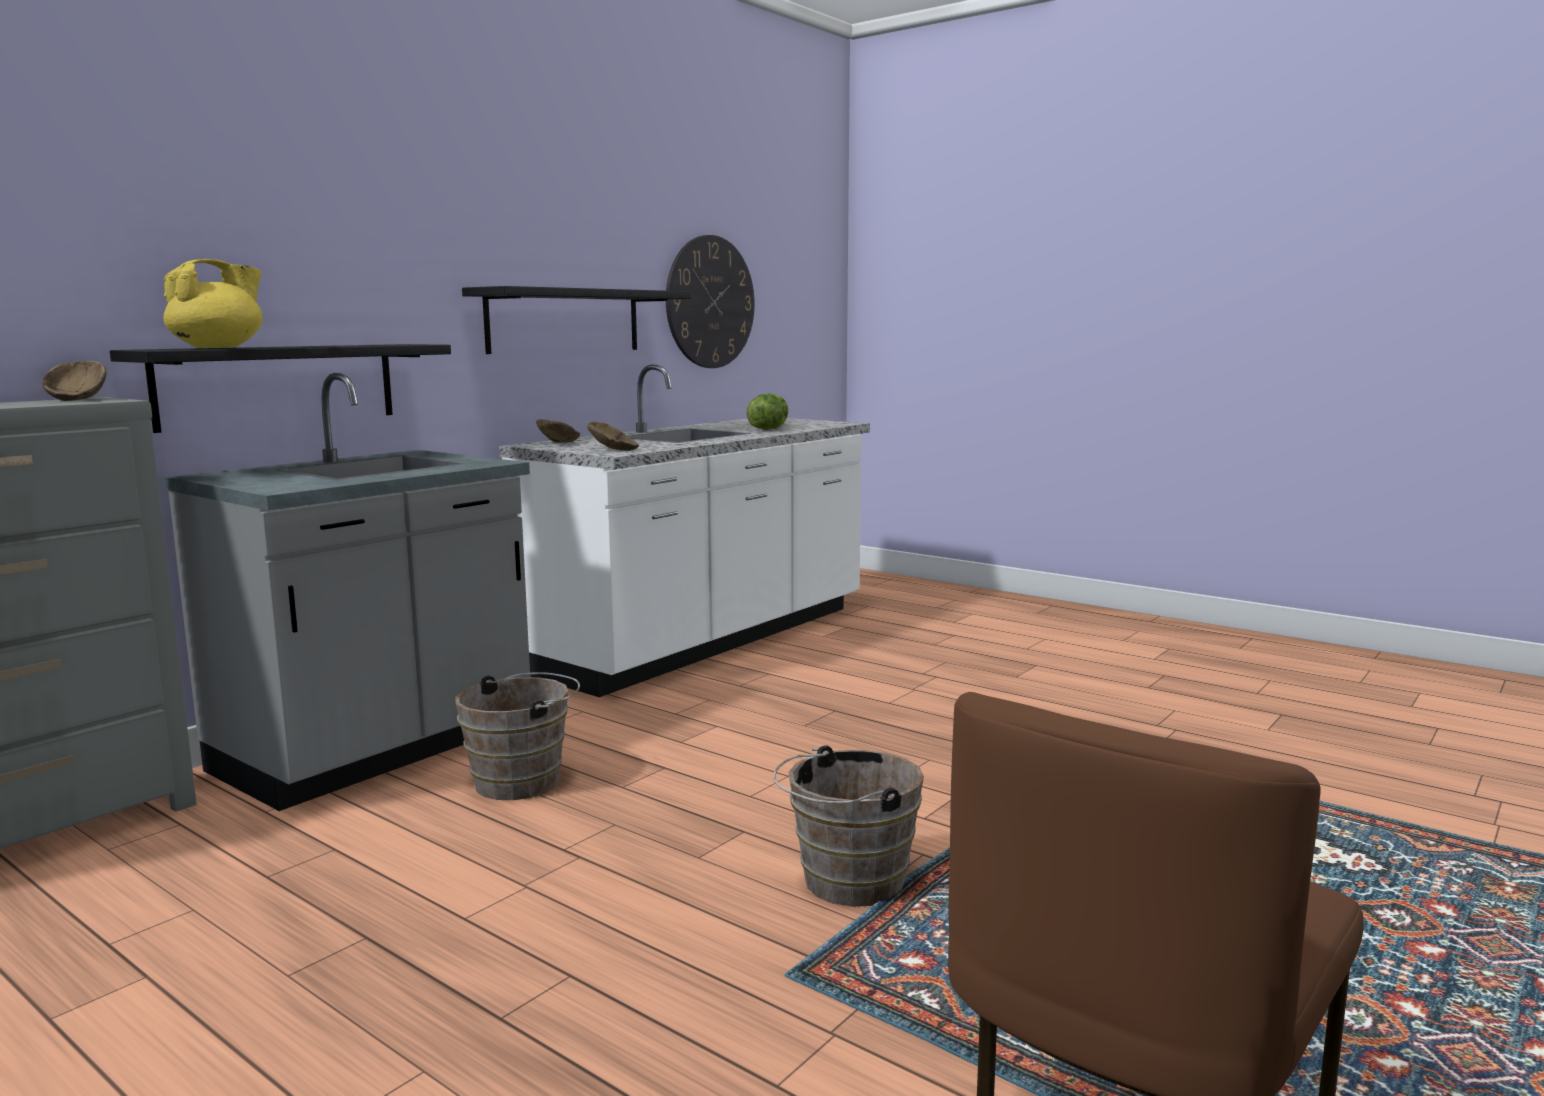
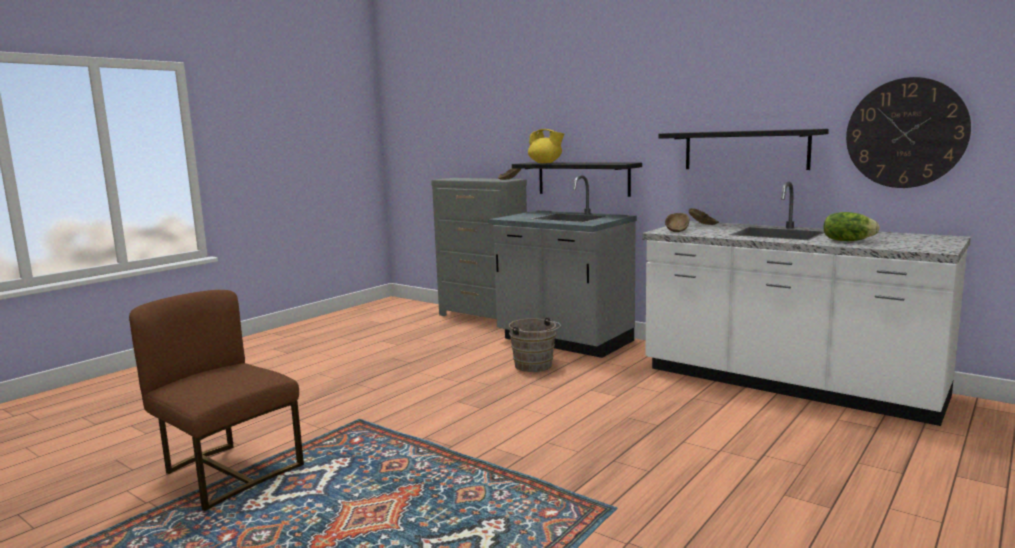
camera: 90 degrees right, 0 degrees up
brown bucket [774,745,924,907] -> none

